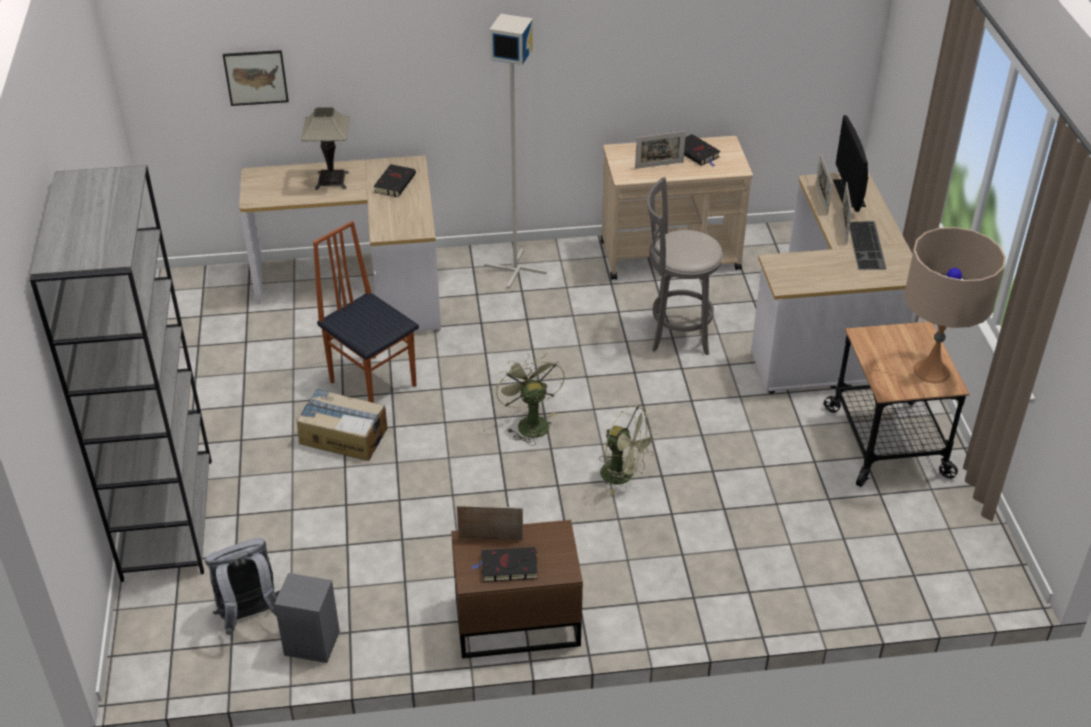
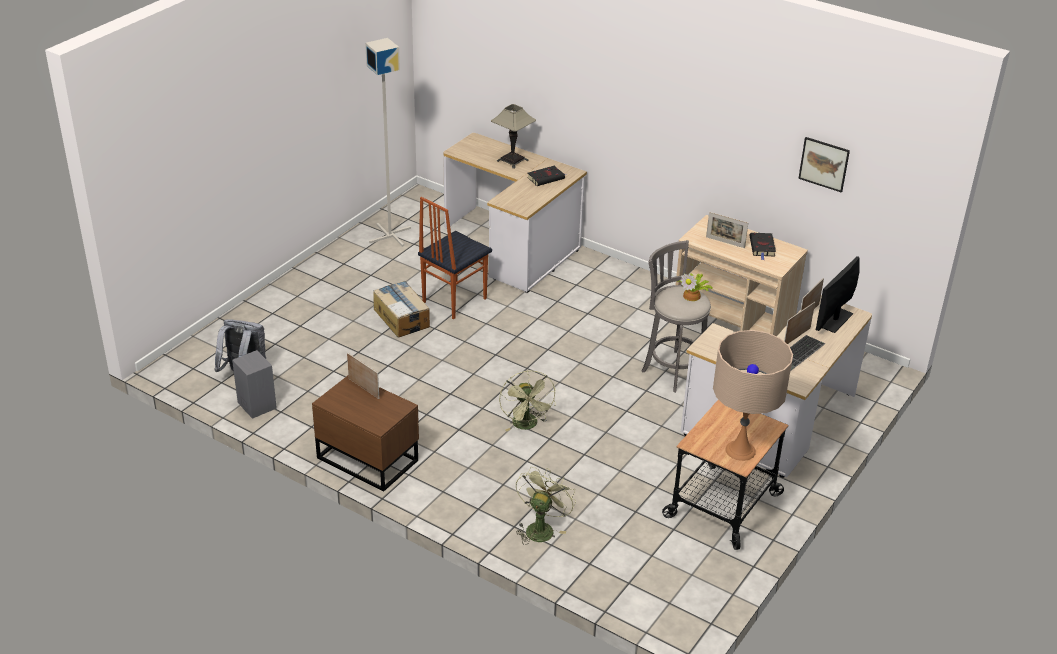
camera: 40 degrees right, 5 degrees down
grey bookcase [30,165,212,582] -> none
picture [223,50,289,106] -> picture moved to [798,137,850,193]
chair [313,221,419,403] -> chair turned 135 degrees counterclockwise [418,197,492,319]
black book [471,547,537,582] -> none
grey floor lamp [484,14,547,289] -> grey floor lamp moved to [365,38,411,247]
green fan [495,353,565,446] -> green fan moved to [516,467,576,545]
none -> potted plant [677,272,713,301]

